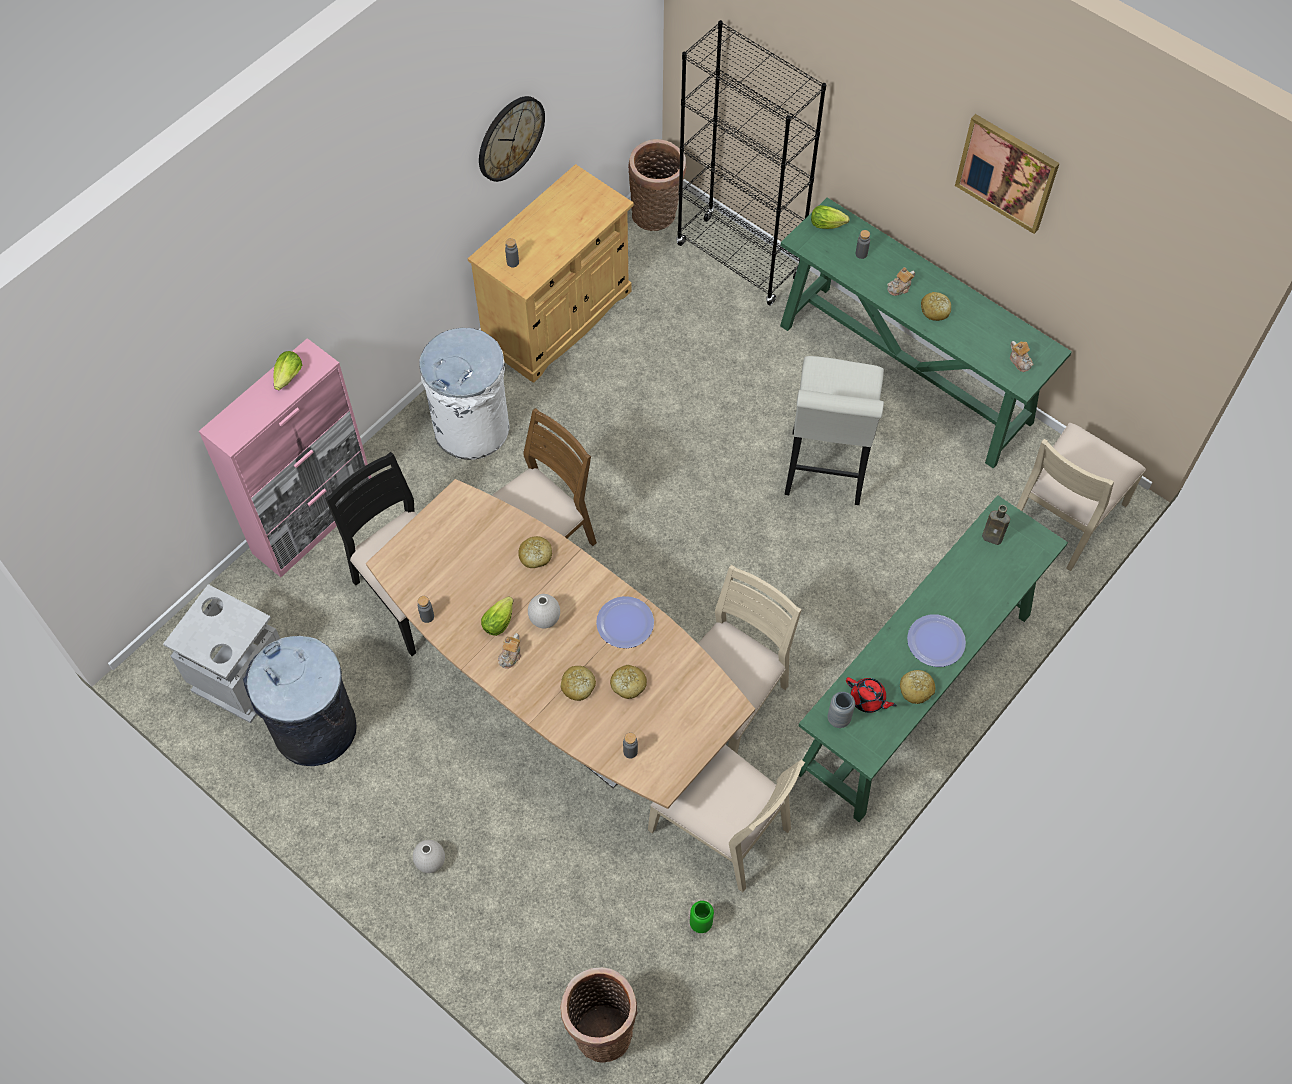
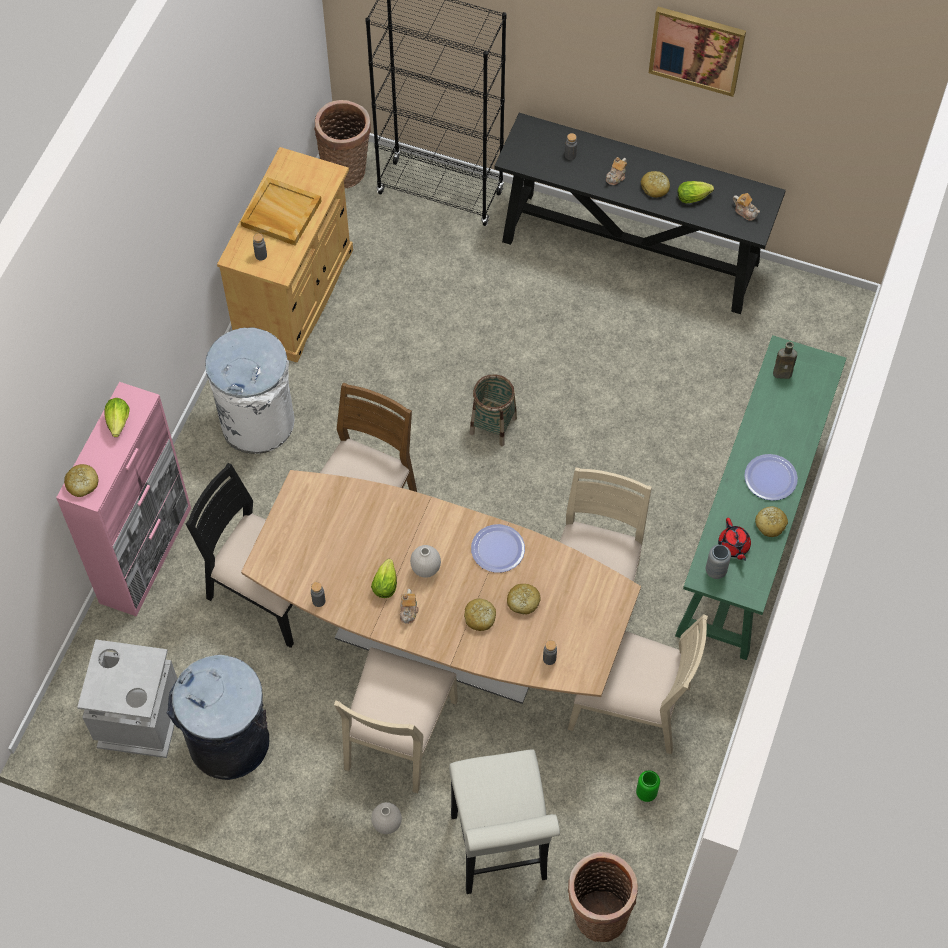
camera: 20 degrees left, 0 degrees up
wall clock [479,96,545,182] -> none
bread [518,536,552,568] -> bread moved to [64,464,98,497]
green console table [780,198,1072,469] -> black console table [494,113,786,314]
white stool [784,356,884,505] -> white stool moved to [449,749,560,894]
lettuce [811,205,849,229] -> lettuce moved to [677,181,714,203]
red teapot [846,677,897,713] -> red teapot turned 60 degrees clockwise [718,518,751,561]
beige chair [1016,423,1146,571] -> beige chair moved to [334,647,458,793]
none -> beige tray [241,177,322,246]
none -> basket [470,374,517,446]

